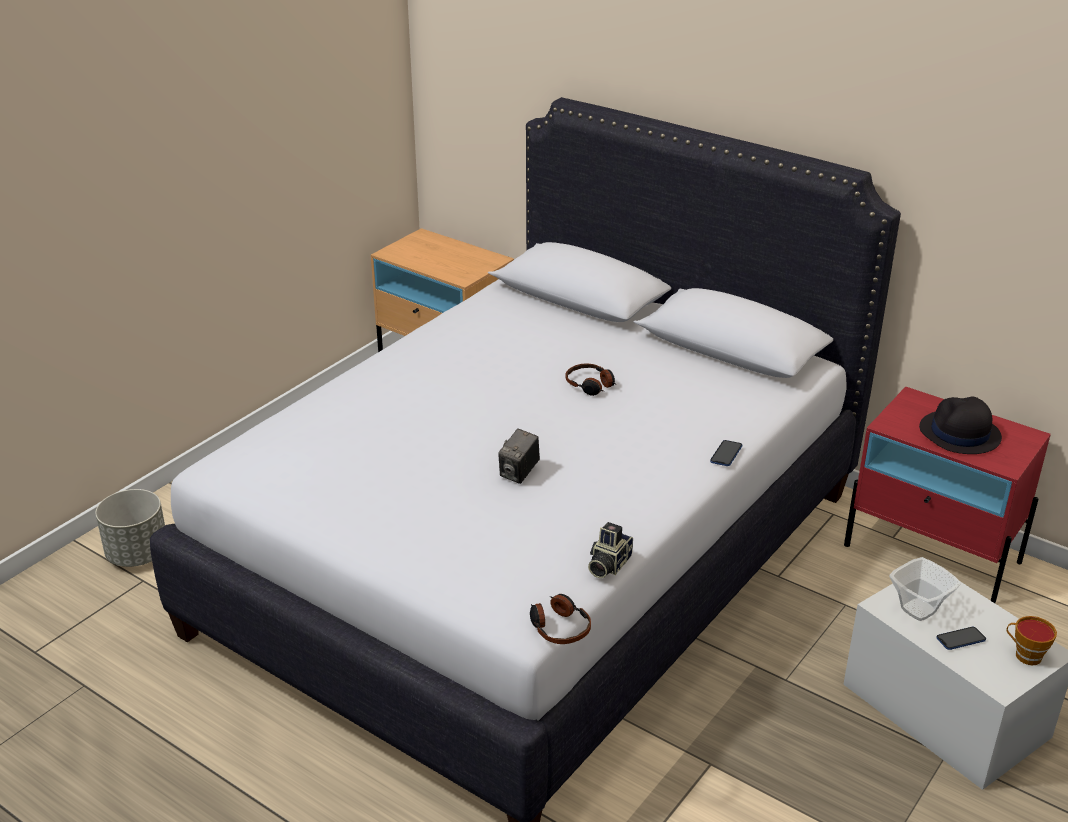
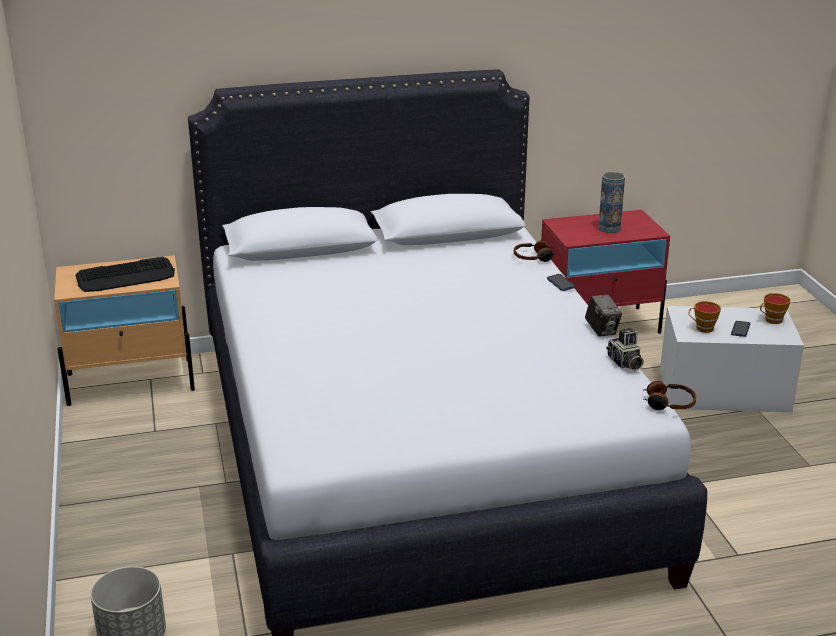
camera: 50 degrees left, 5 degrees down
camera [498,428,540,484] -> camera moved to [585,294,622,337]
headphones [566,363,616,396] -> headphones moved to [514,240,556,262]
bowl [889,557,961,621] -> cup [689,301,721,333]
black hat [919,397,1002,454] -> vase [598,172,625,233]
none -> keyboard [75,257,175,292]

